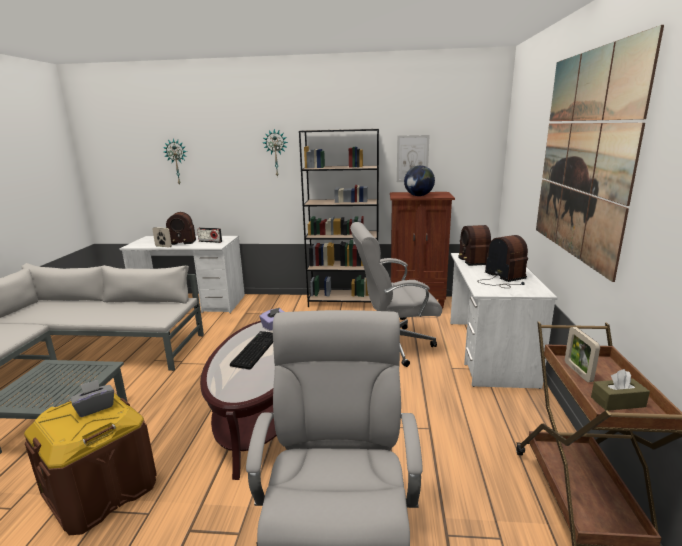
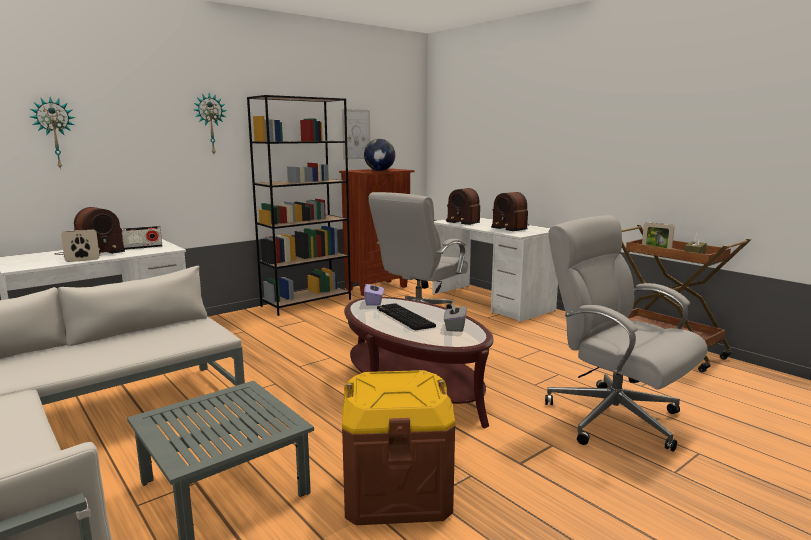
camera: 45 degrees left, 5 degrees down
grey tissue box [71,380,114,417] -> grey tissue box moved to [444,302,466,332]
radio [477,235,528,288] -> radio turned 150 degrees counterclockwise [491,192,529,231]
picture [536,25,664,282] -> none

